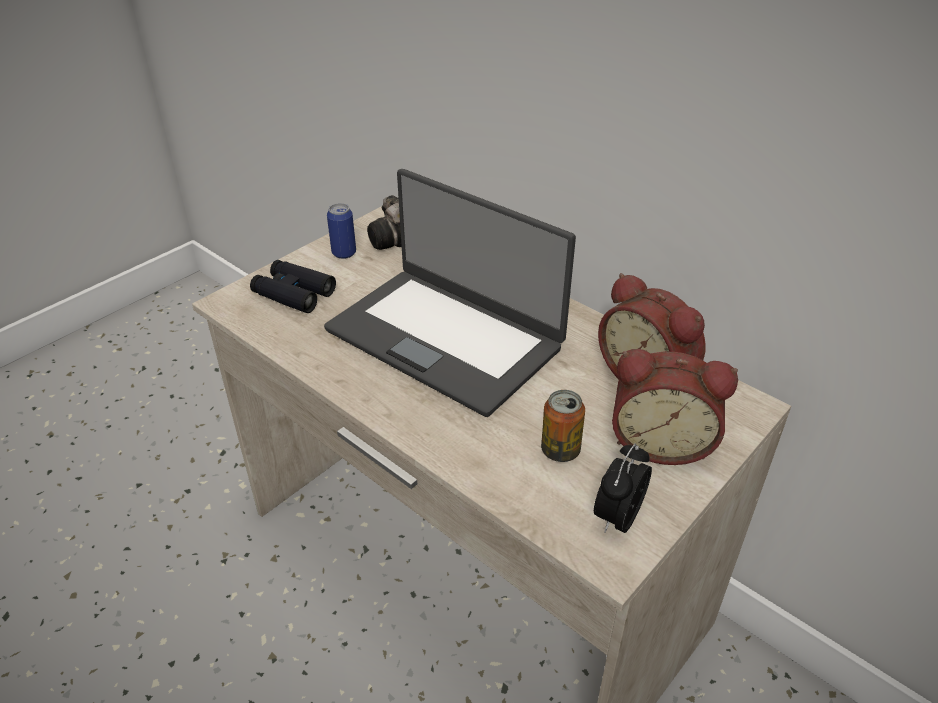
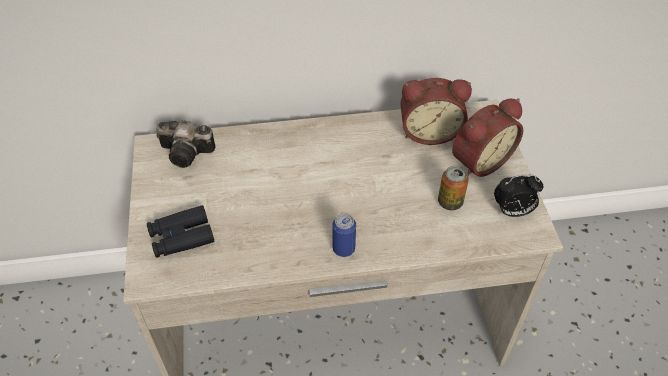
camera: 50 degrees left, 10 degrees up
laptop [324,169,576,417] -> none
can [327,203,356,259] -> can moved to [333,213,356,257]
alarm clock [594,444,652,533] -> alarm clock turned 75 degrees counterclockwise [494,175,544,217]

